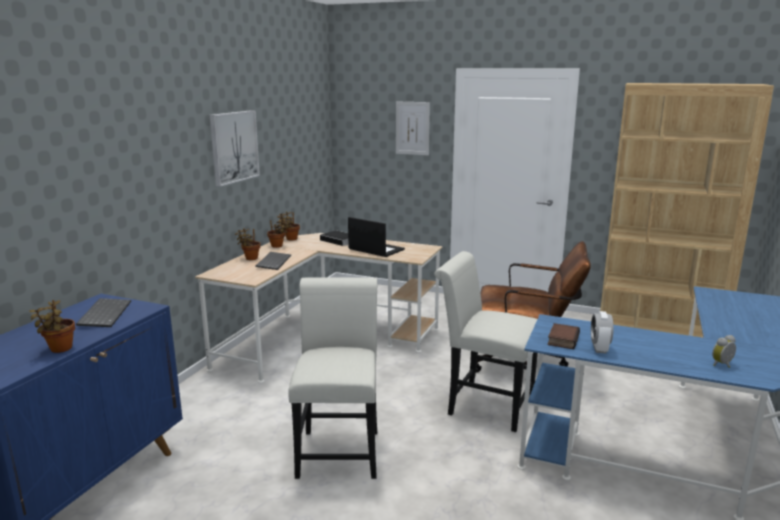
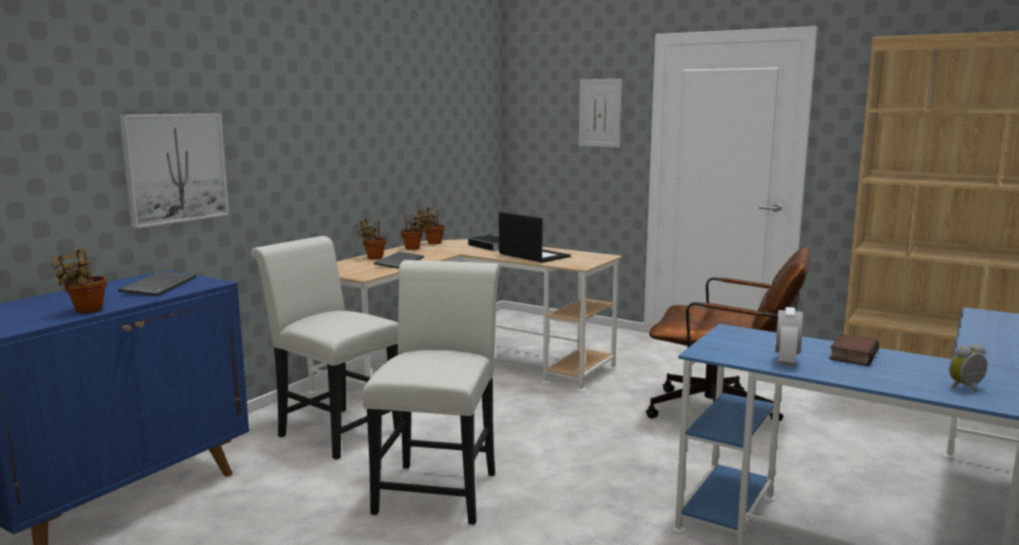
camera: 10 degrees right, 5 degrees down
picture [210,110,260,187] -> picture moved to [119,113,229,228]
white chair [434,251,538,432] -> white chair moved to [251,236,401,460]
book [547,323,580,349] -> book moved to [829,334,879,366]

